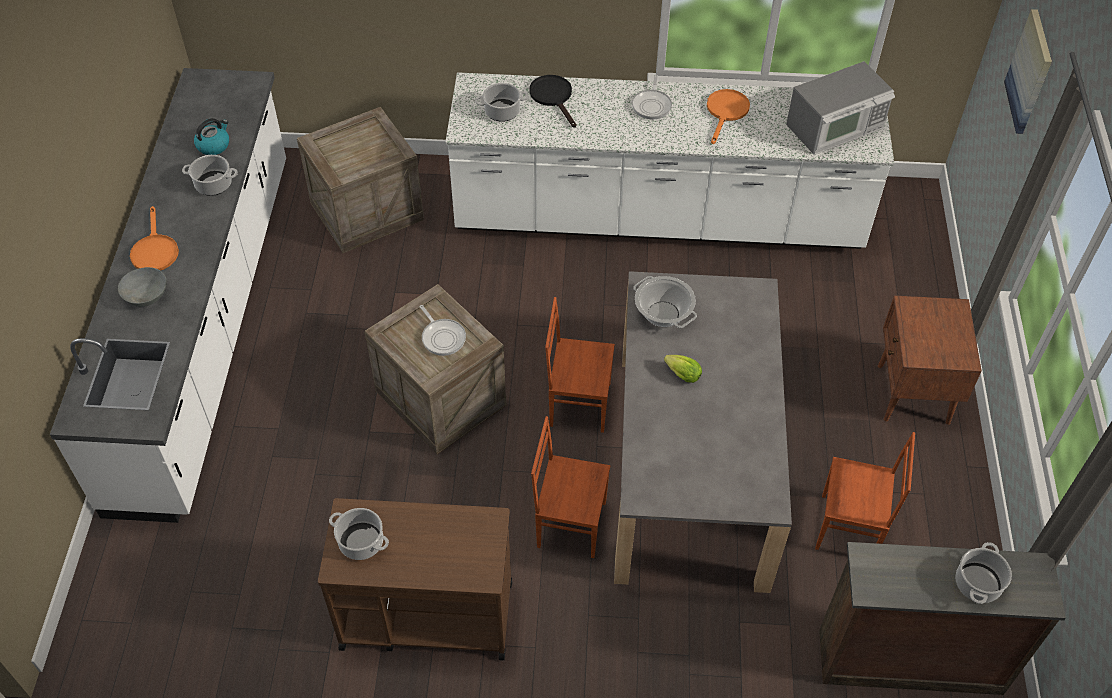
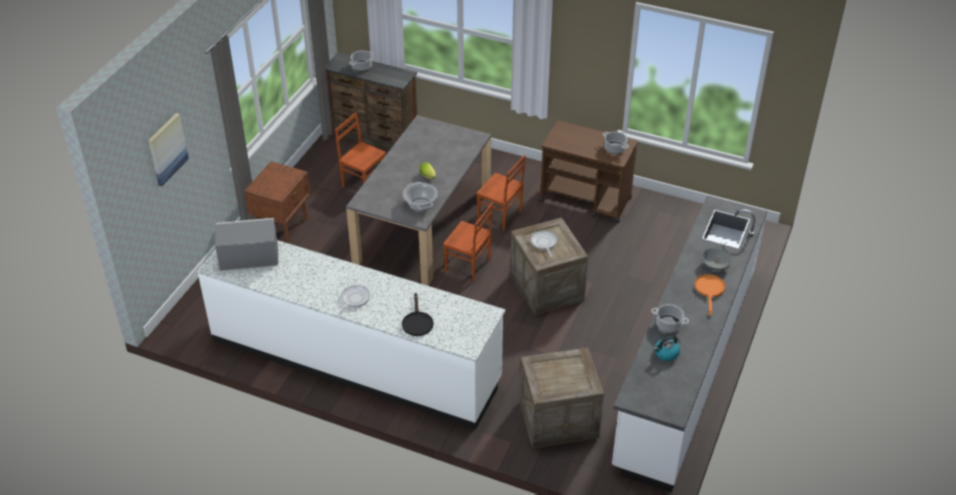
camera: 160 degrees left, 10 degrees down
cooking pot [475,83,529,122] -> none
orange frying pan [707,89,750,144] -> none

